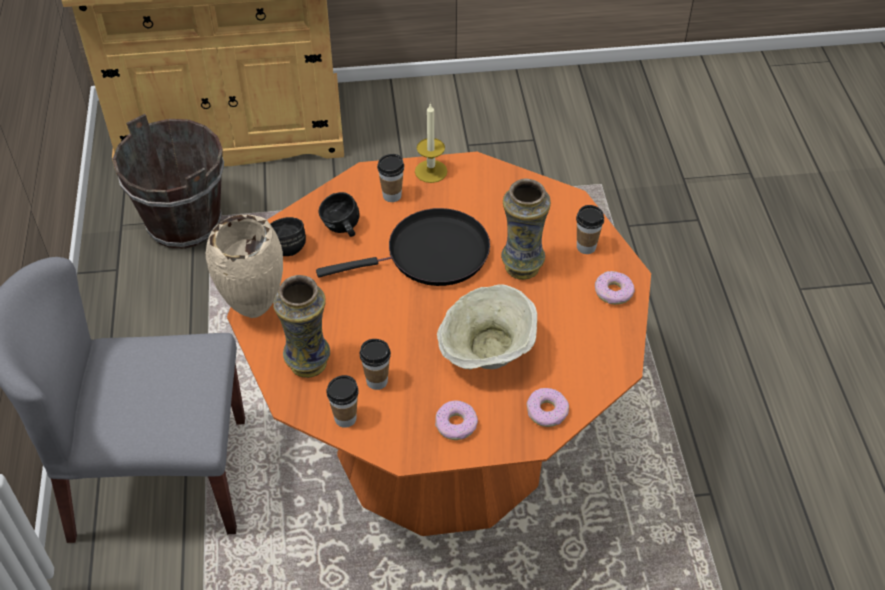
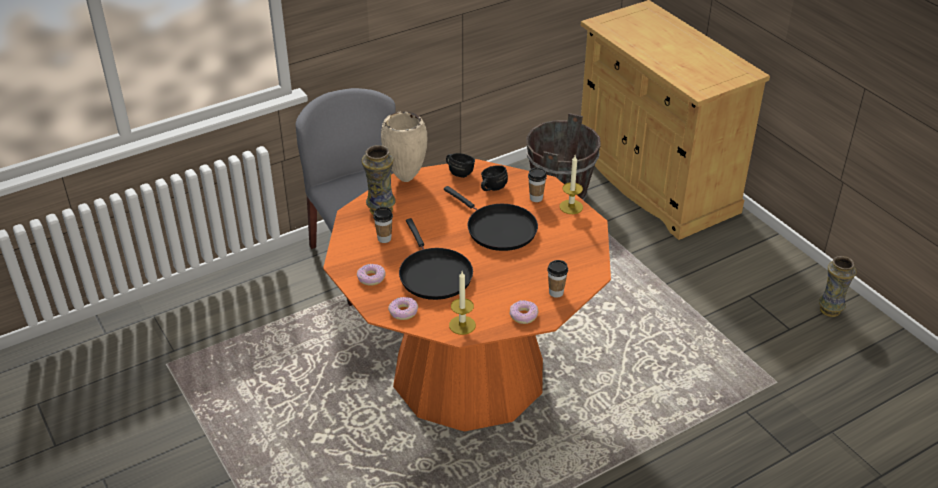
camera: 65 degrees right, 10 degrees down
cup [326,375,358,428] -> none
beige bowl [437,284,537,369] -> black frying pan [399,218,473,300]
vase [501,178,551,280] -> vase moved to [819,256,857,317]
none -> candle [449,271,476,335]

